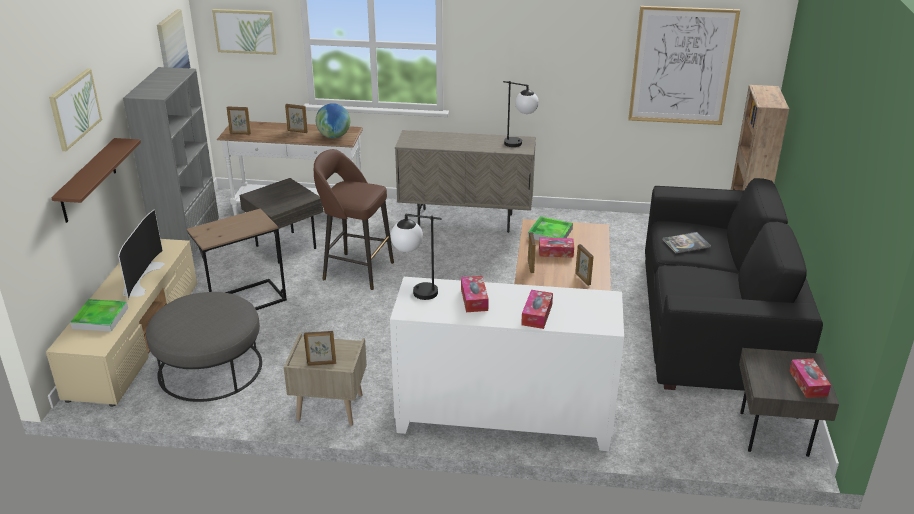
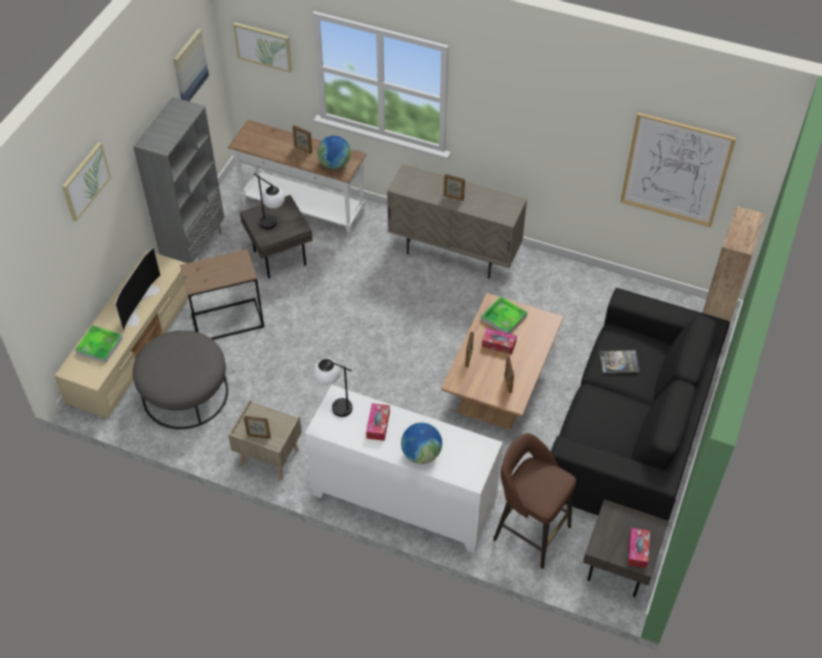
camera: 15 degrees right, 20 degrees up
brown shelf [51,138,141,223] -> none
picture frame [227,106,251,135] -> picture frame moved to [444,174,465,201]
brown stool [314,149,394,290] -> brown stool moved to [493,433,576,569]
table lamp [503,81,539,147] -> table lamp moved to [254,173,285,229]
tissue box [521,290,553,329] -> globe [401,423,442,464]

